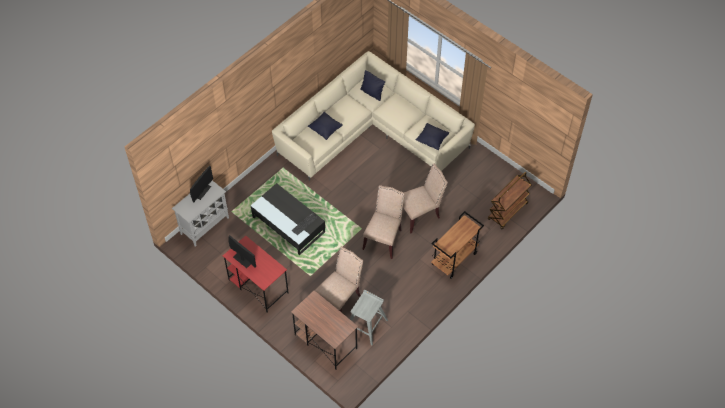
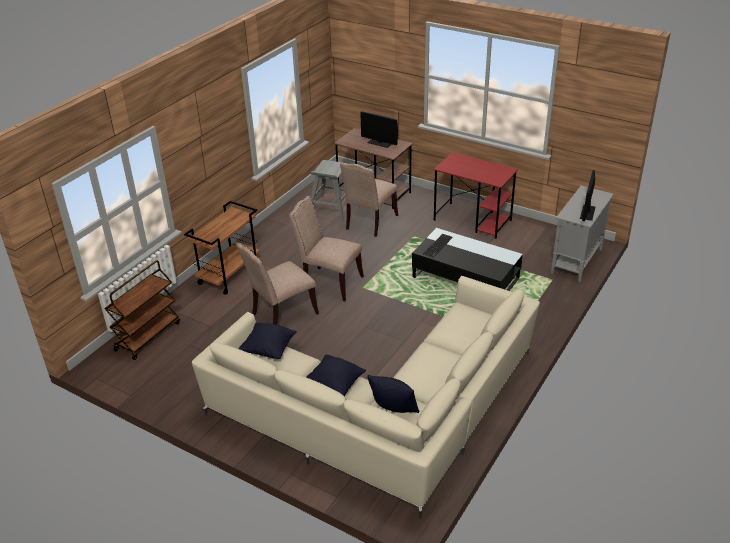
camera: 170 degrees right, 20 degrees down
monitor [229,235,256,268] -> monitor moved to [360,111,398,148]
black pillow [308,112,343,140] -> black pillow moved to [306,354,366,396]
beige chair [362,185,405,259] -> beige chair turned 105 degrees clockwise [289,196,364,302]

